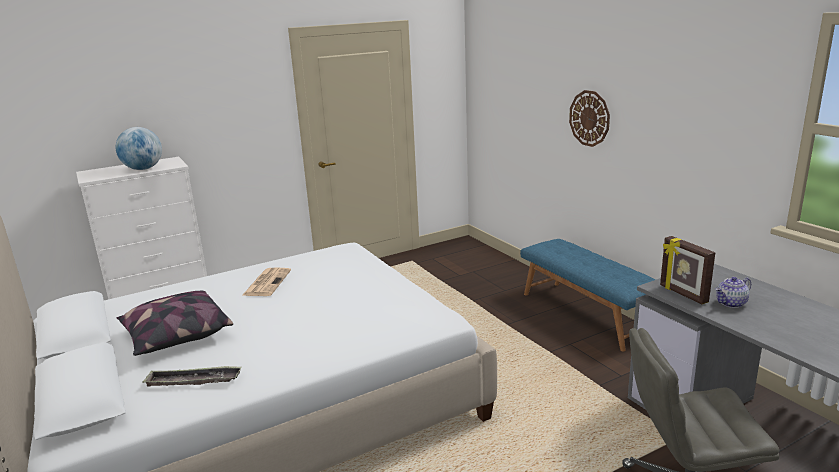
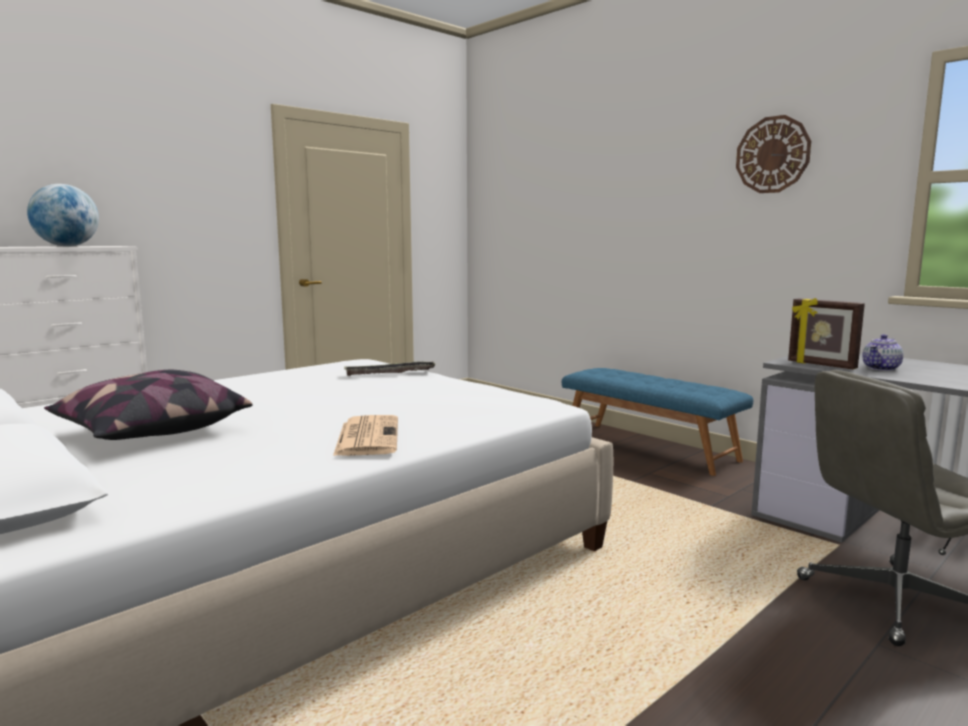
camera: 15 degrees left, 10 degrees down
tray [142,366,242,387] -> tray moved to [344,361,436,376]
newspaper [243,268,291,296] -> newspaper moved to [333,415,398,456]
wall clock [569,90,610,147] -> wall clock moved to [736,115,811,193]

